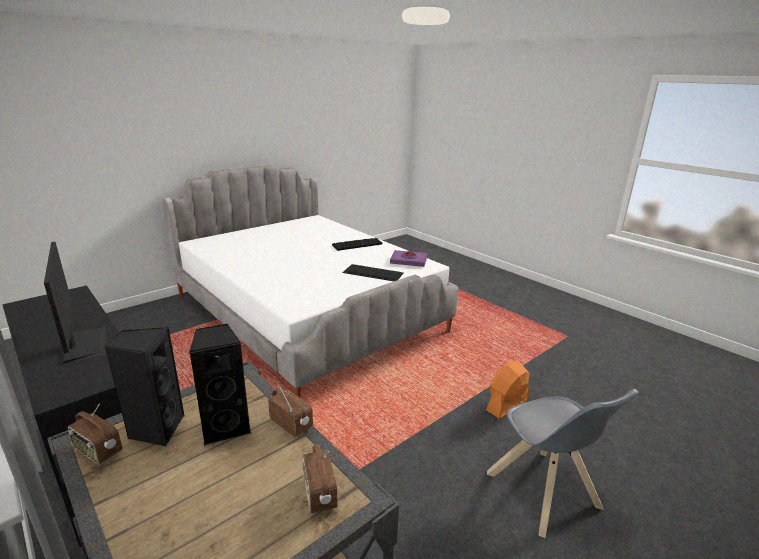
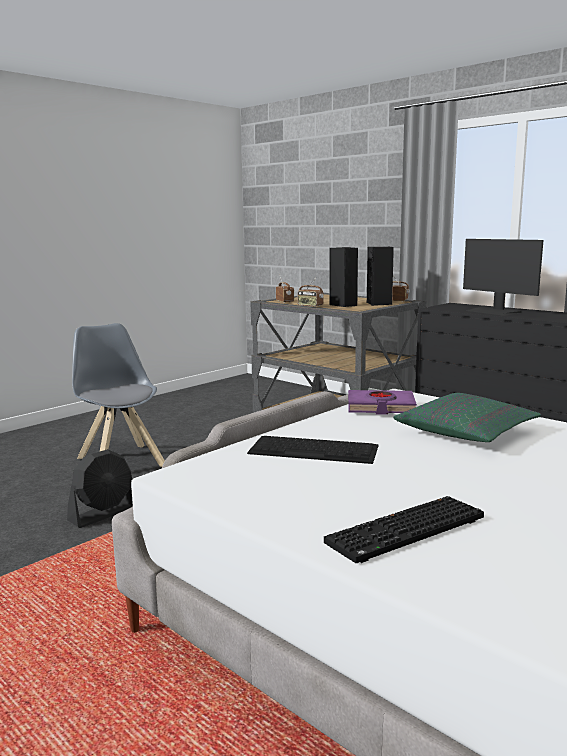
camera: 175 degrees right, 10 degrees down
purple book [390,250,427,267] -> purple book moved to [348,390,417,415]
orange fan [486,361,530,419] -> black fan [67,449,133,528]
none -> green pillow [393,393,541,442]

